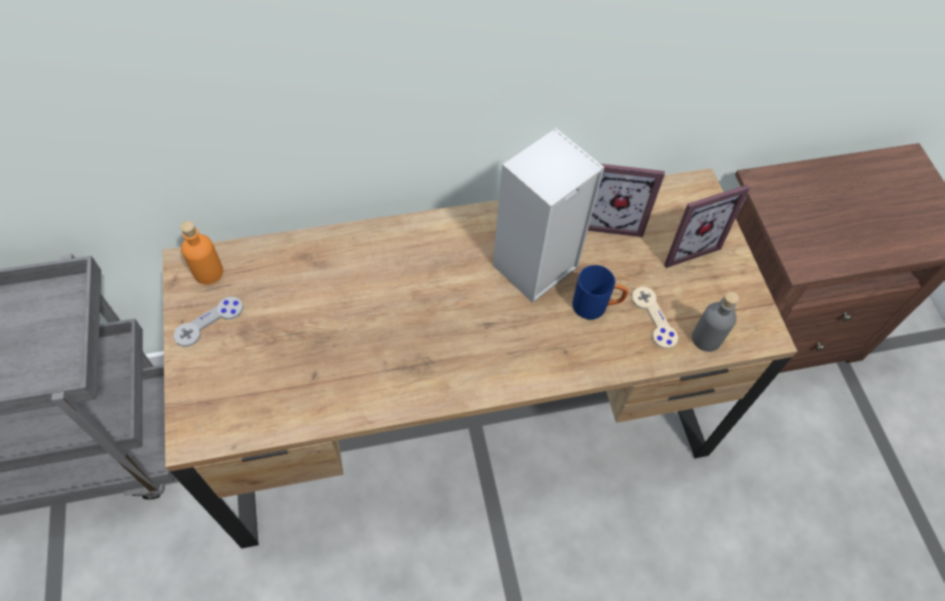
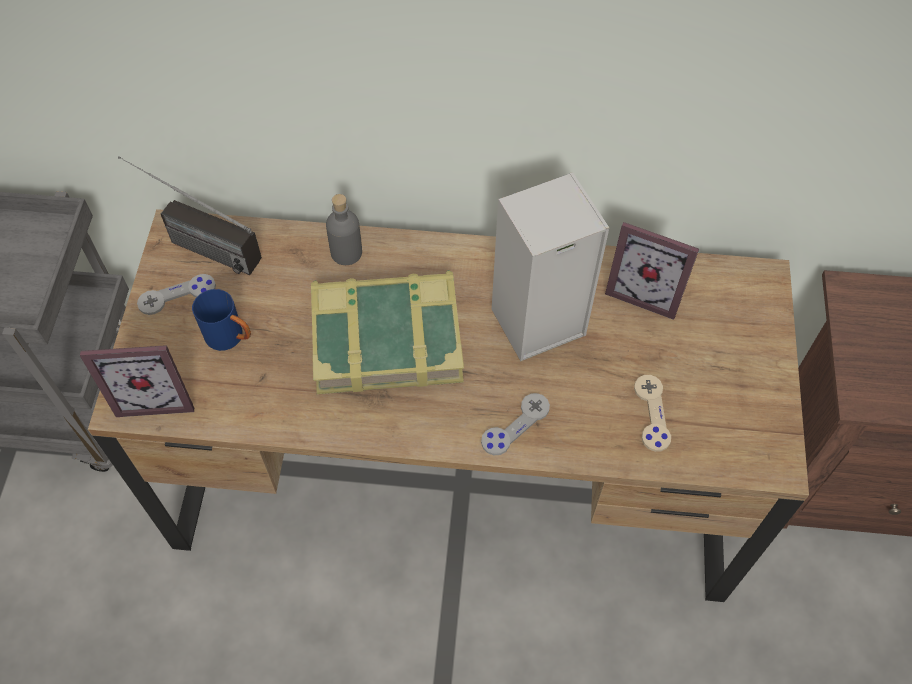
camera: 20 degrees right, 0 degrees up
orange bottle [180,221,223,285] -> radio [118,156,262,275]
blue mug [572,265,628,320] -> blue mug moved to [192,289,251,351]
picture frame [664,185,750,268] -> picture frame moved to [80,345,194,417]
grey bottle [692,292,739,352] -> grey bottle moved to [326,194,362,265]
none -> book [311,270,464,394]
none -> grey game controller [481,393,550,455]

